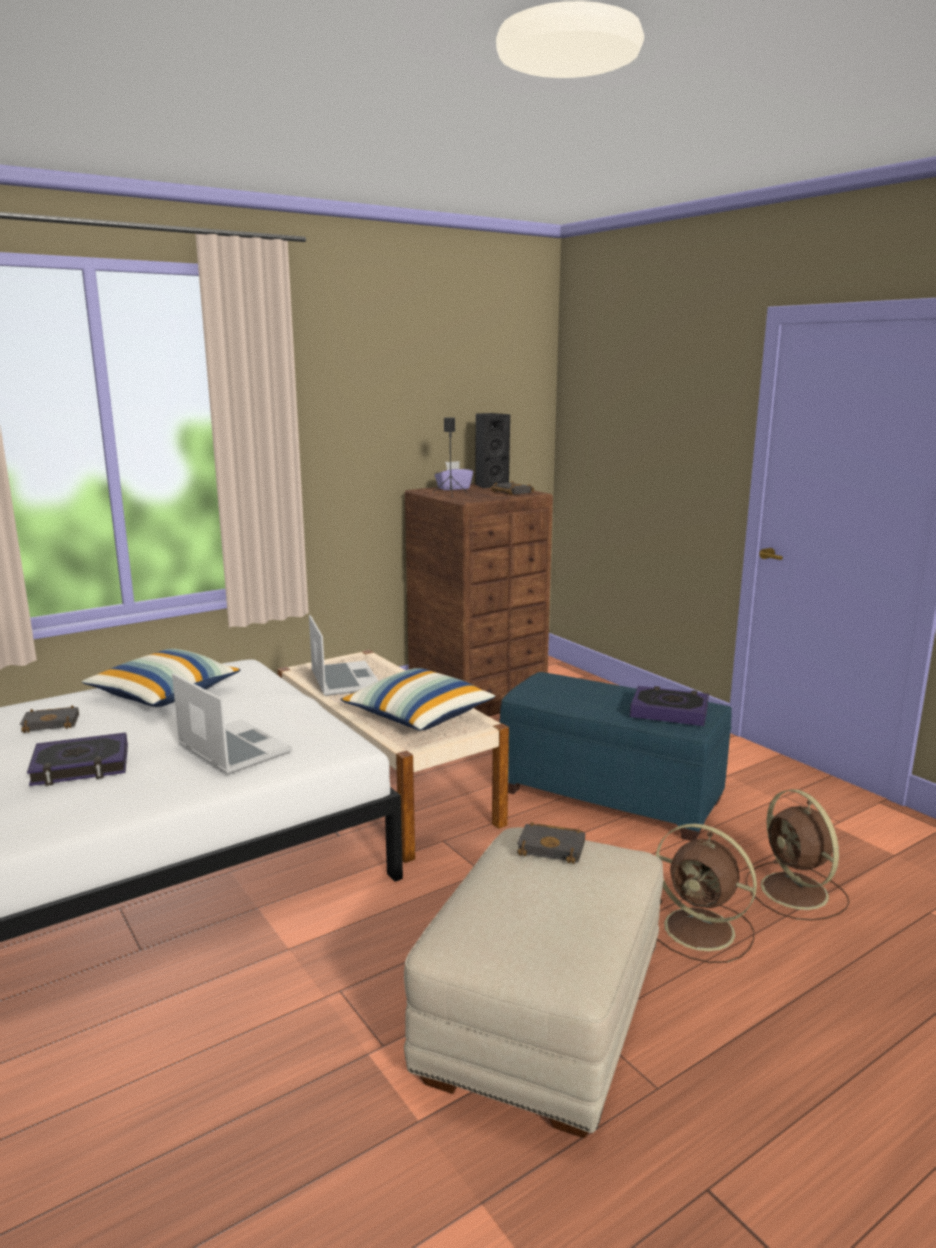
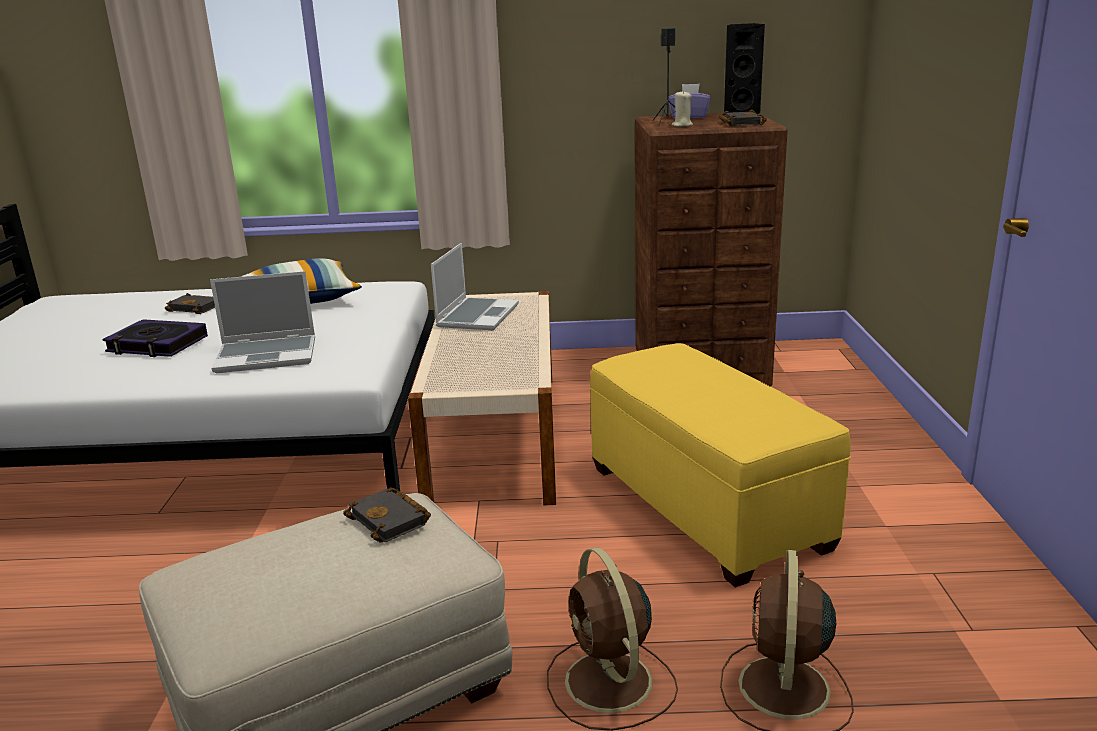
camera: 35 degrees right, 5 degrees up
laptop [172,673,292,775] -> laptop turned 90 degrees clockwise [210,271,315,373]
pillow [341,668,495,731] -> none
blue ottoman [499,672,732,841] -> yellow ottoman [590,343,851,588]
book [630,686,709,726] -> none
none -> beige candle [672,91,693,127]

